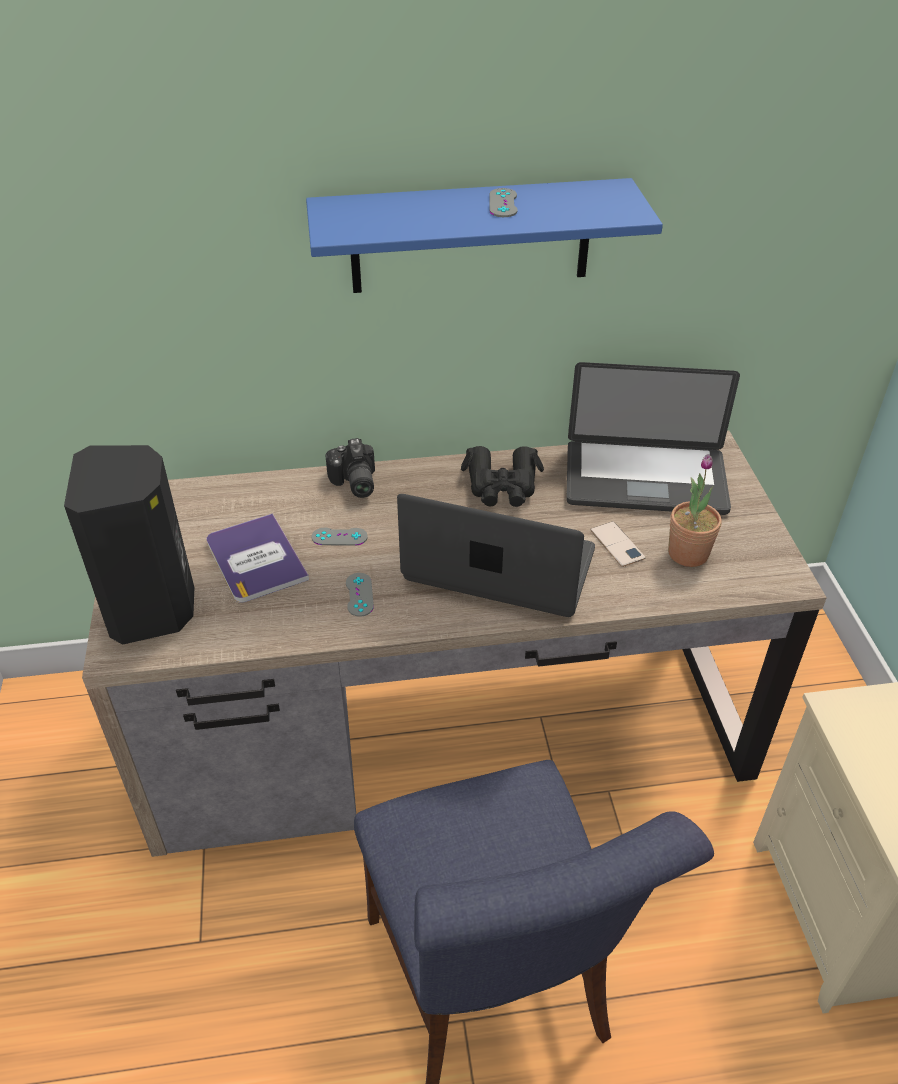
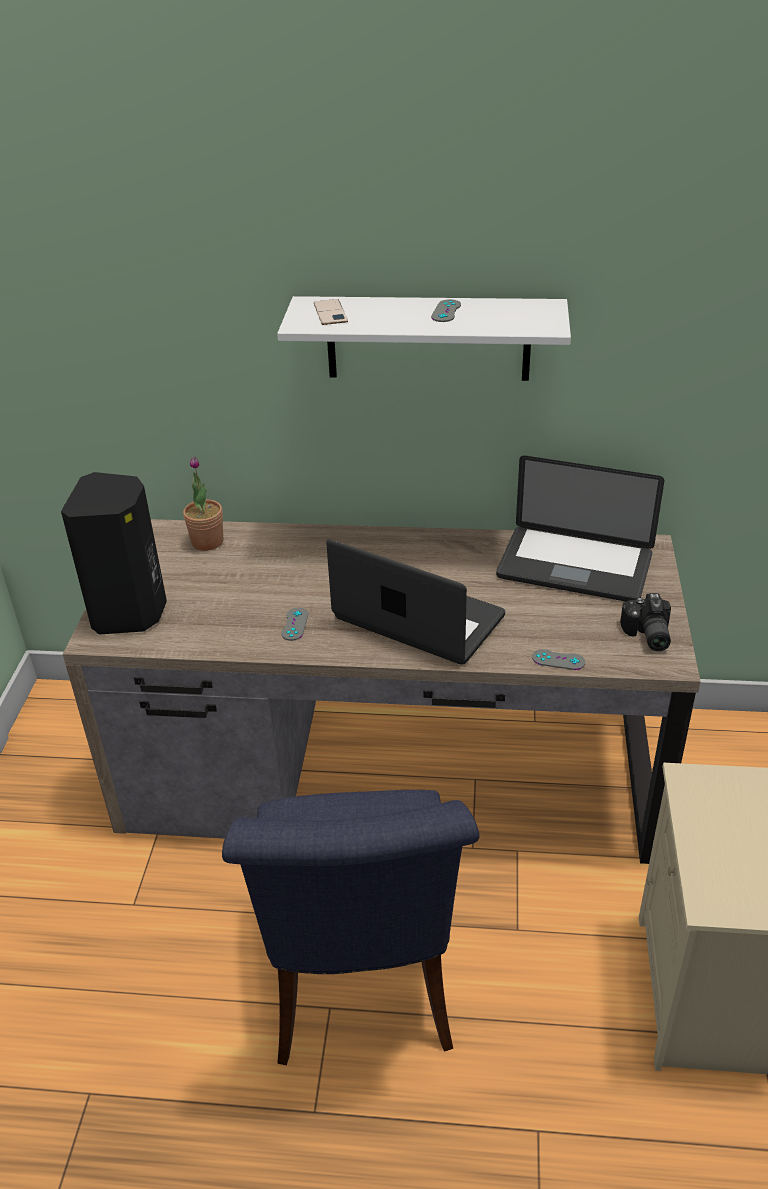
camera: 15 degrees right, 5 degrees down
book [207,513,309,603] -> none
blue shelf [306,178,663,293] -> white shelf [277,296,571,381]
grey game controller [312,528,368,546] -> grey game controller moved to [532,649,585,670]
camera [325,438,375,498] -> camera moved to [620,593,671,651]
black binoculars [461,446,544,507] -> none
phone [590,521,646,567] -> phone moved to [314,299,348,325]
potted plant [668,454,722,567] -> potted plant moved to [183,456,223,551]

